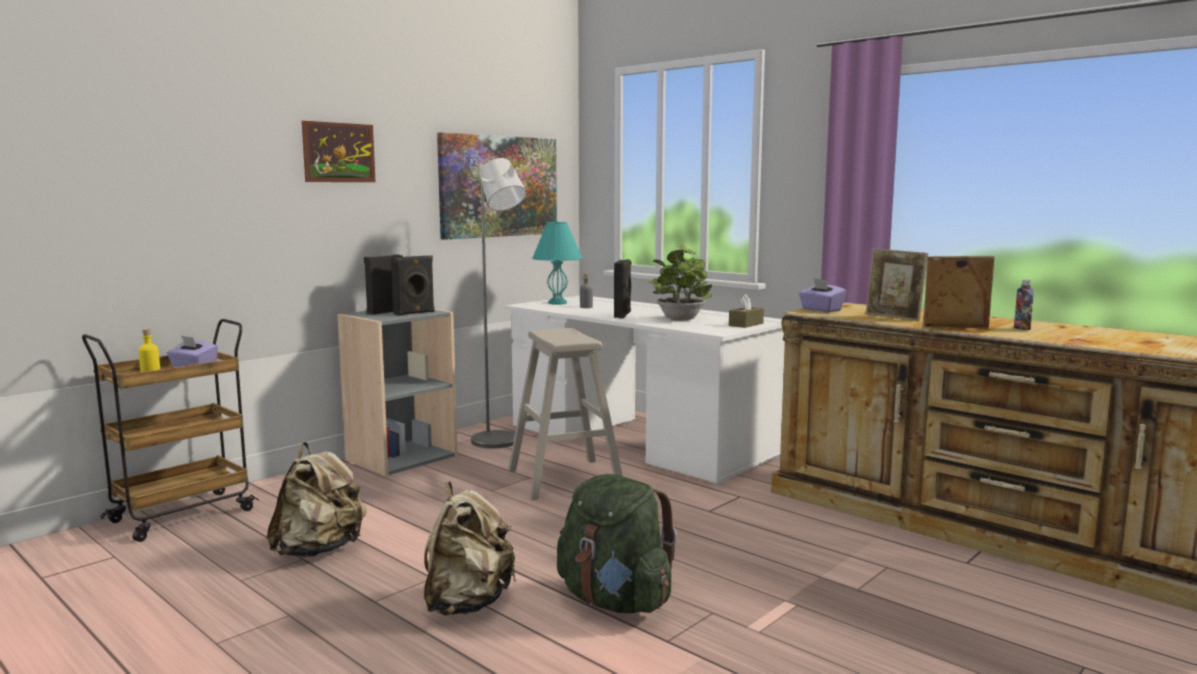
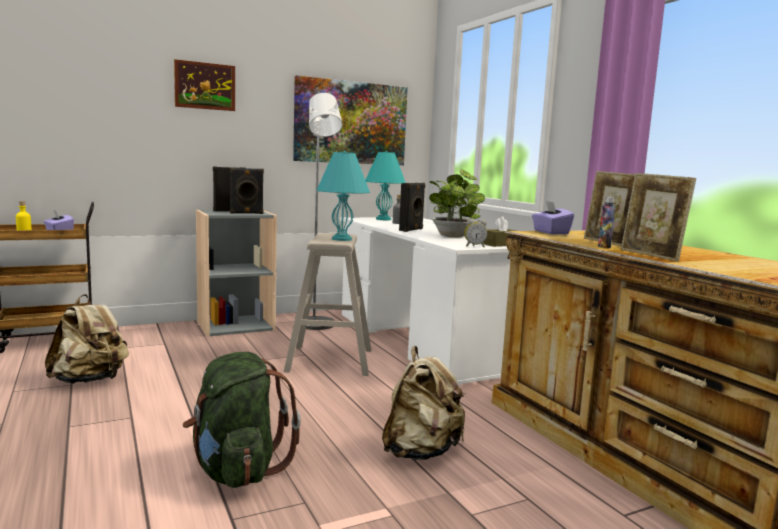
camera: 20 degrees right, 0 degrees up
beige backpack [424,481,516,615] -> beige backpack moved to [382,346,465,460]
picture frame [923,256,995,329] -> picture frame turned 150 degrees counterclockwise [621,173,696,262]
bottle [1014,280,1034,330] -> bottle moved to [598,197,616,248]
none -> turquoise table lamp [317,151,370,241]
none -> alarm clock [464,219,487,247]

